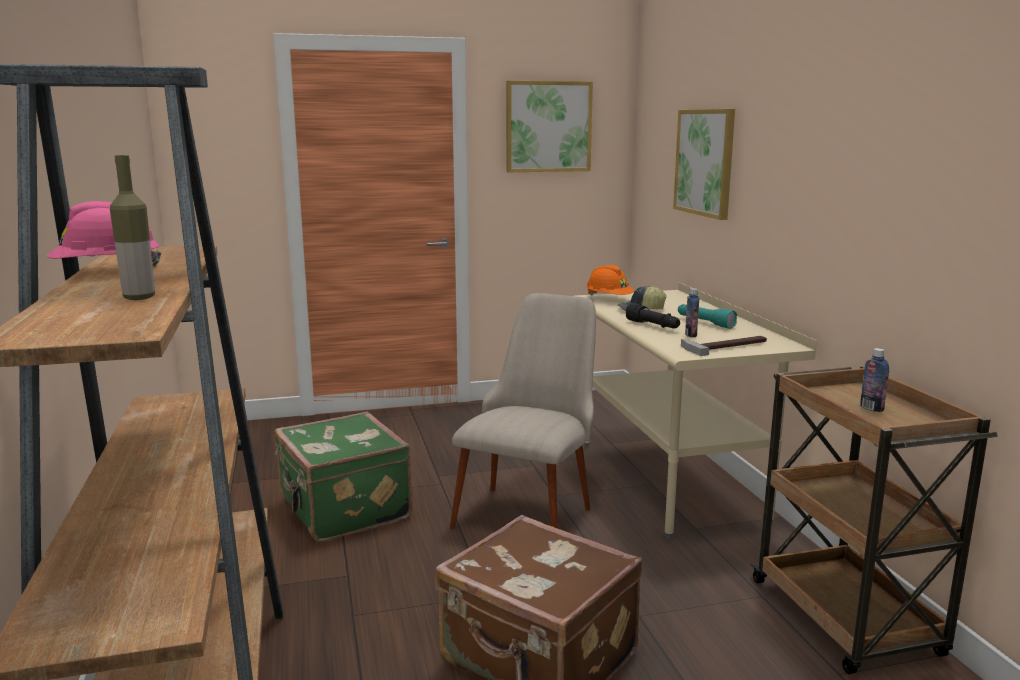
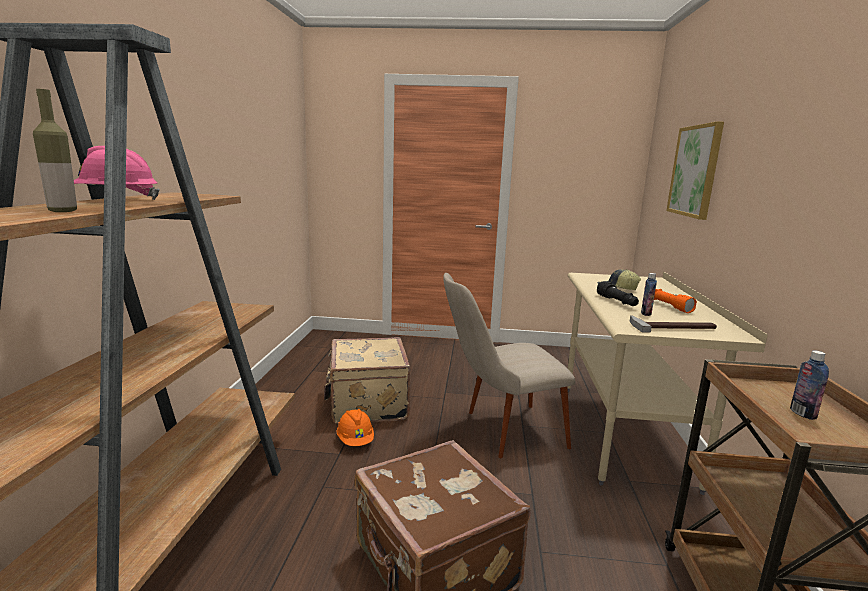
camera: 20 degrees right, 0 degrees up
green suitcase [274,412,413,542] -> beige suitcase [324,337,410,424]
beige chair [450,293,596,530] -> beige chair turned 150 degrees counterclockwise [443,273,575,458]
picture [506,81,593,172] -> none
orange hard hat [586,265,634,296] -> orange hard hat moved to [337,409,374,446]
turquoise flashlight [678,304,737,329] -> orange flashlight [654,289,697,313]

